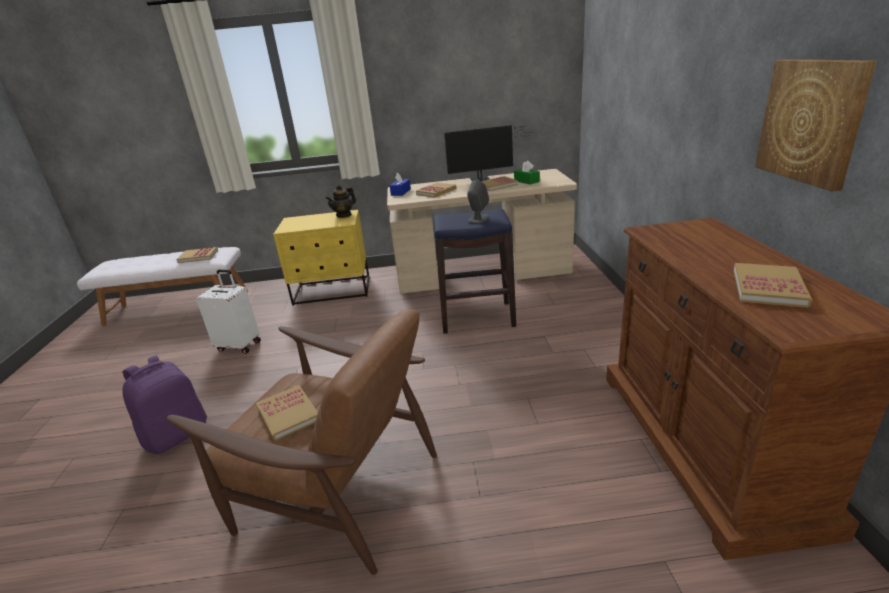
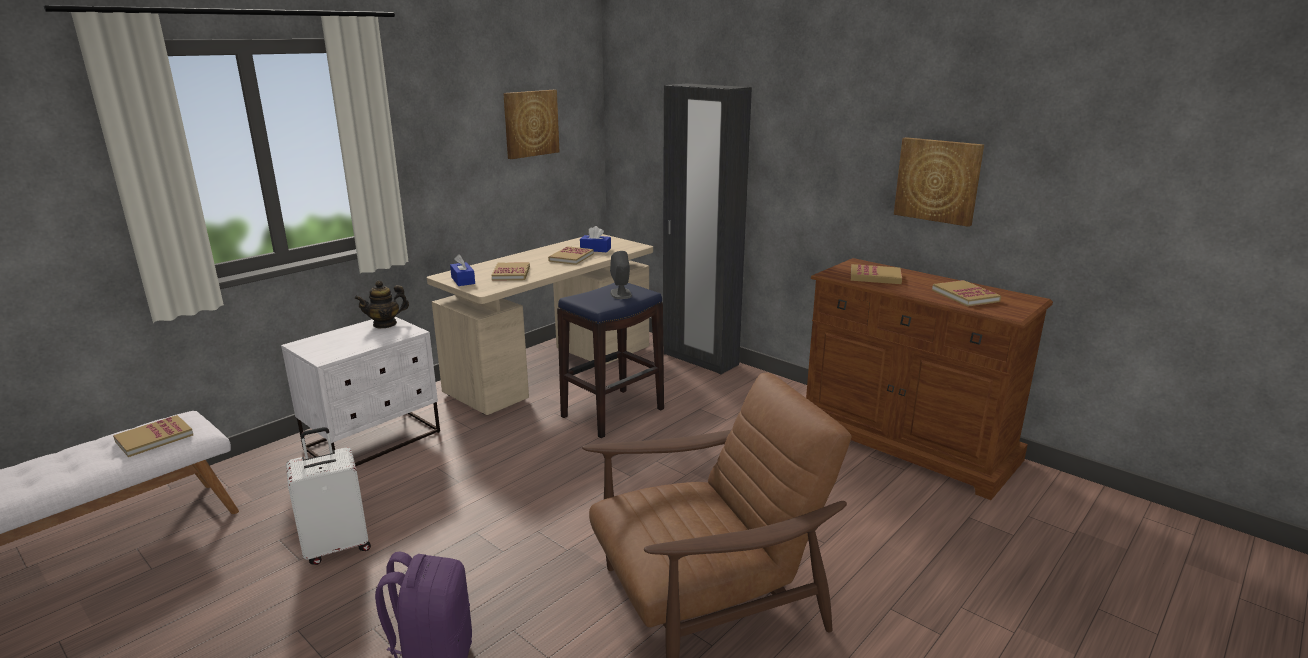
camera: 45 degrees left, 5 degrees down
book [256,385,318,441] -> book moved to [851,264,902,284]
yellow nightstand [273,210,369,305] -> white nightstand [281,317,440,466]
teapot [326,184,356,218] -> teapot turned 60 degrees clockwise [354,280,409,329]
monitor [444,125,534,181] -> none
green tissue box [514,161,540,185] -> blue tissue box [580,226,611,252]
none -> picture [503,90,559,159]
none -> black wardrobe [663,84,752,374]

